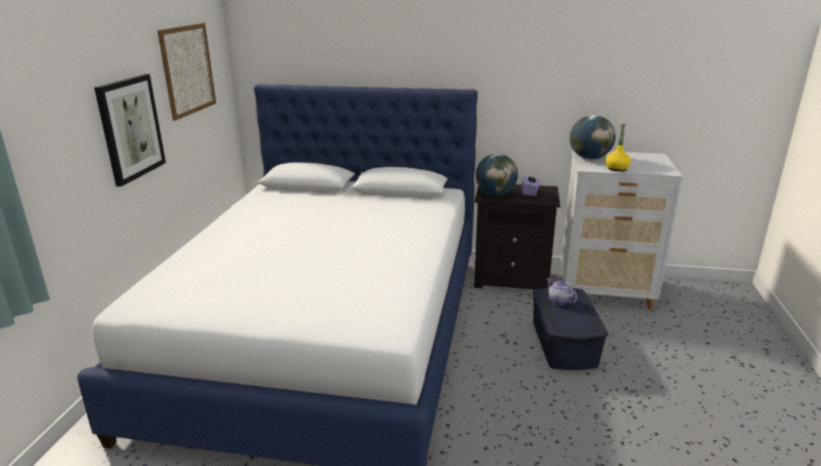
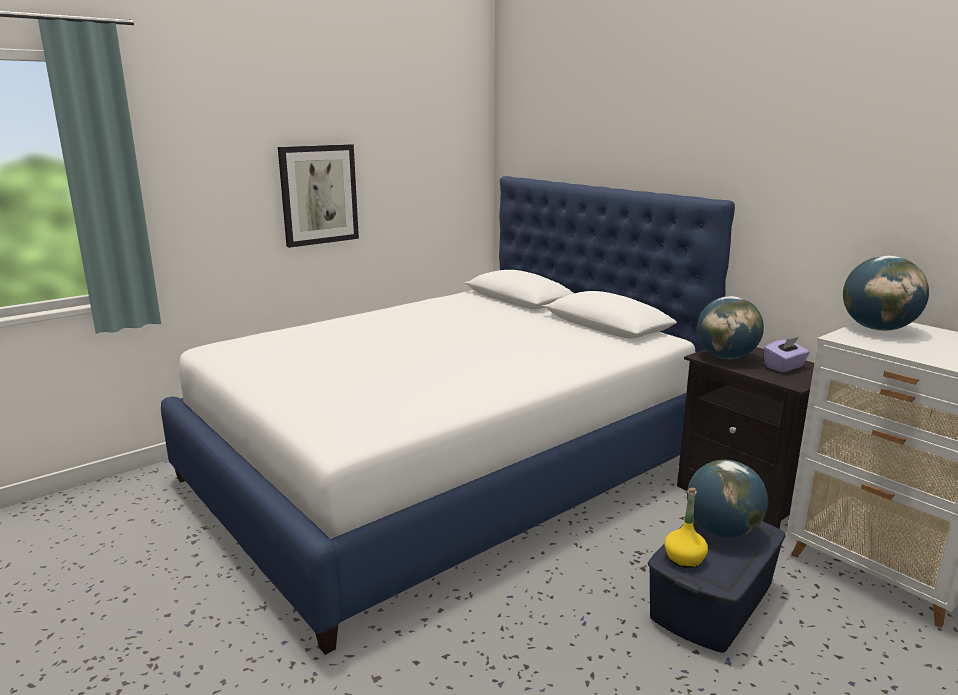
camera: 40 degrees right, 5 degrees down
picture [157,23,216,121] -> none
teapot [547,278,577,305] -> globe [687,460,768,538]
yellow bottle [606,123,631,171] -> yellow bottle moved to [664,488,708,568]

